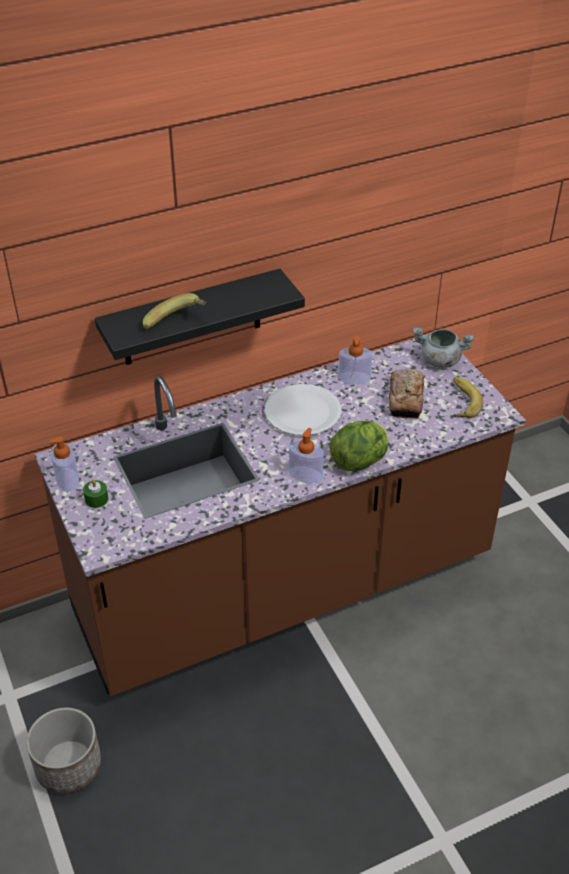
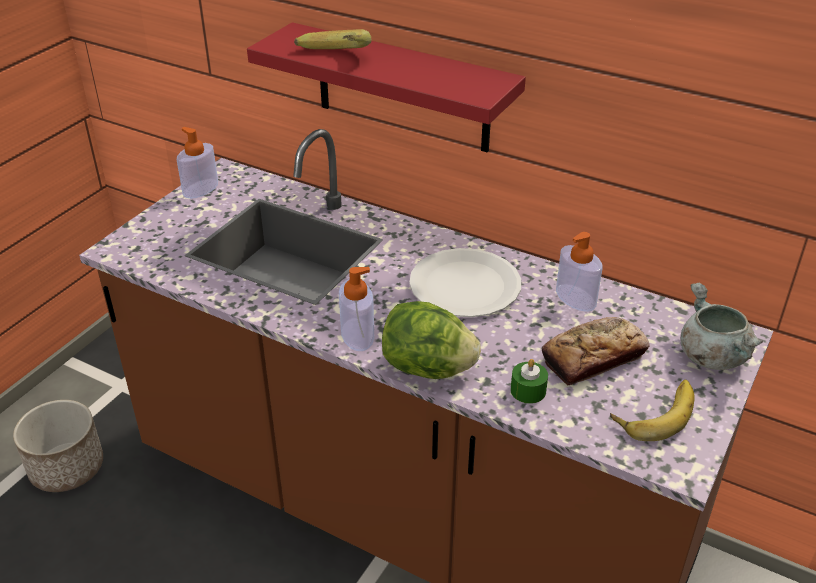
camera: 55 degrees right, 5 degrees down
green candle [83,479,109,508] -> green candle moved to [511,359,548,404]
black shelf [95,269,305,365] -> red shelf [247,22,526,153]

